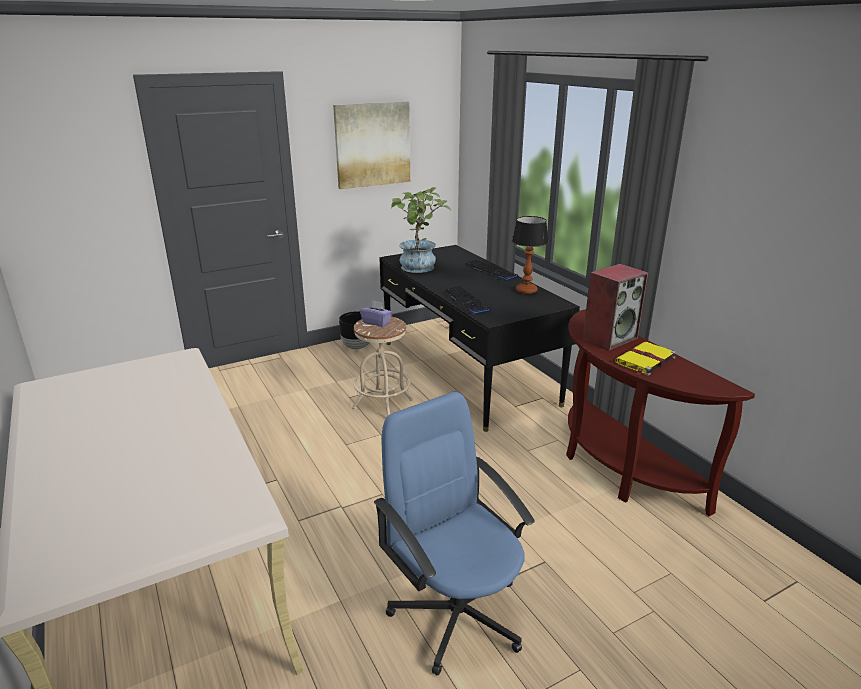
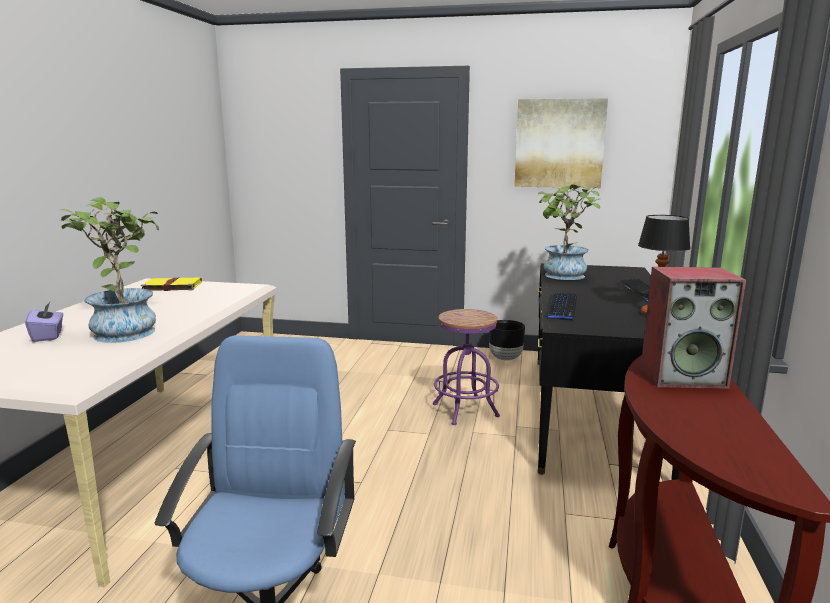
camera: 40 degrees right, 10 degrees down
beige stool [352,317,413,416] -> purple stool [433,309,500,425]
purple tissue box [360,301,392,327] -> purple tissue box moved to [25,302,63,342]
yellow book [615,342,676,376] -> yellow book moved to [141,278,202,291]
none -> potted plant [60,197,159,343]

